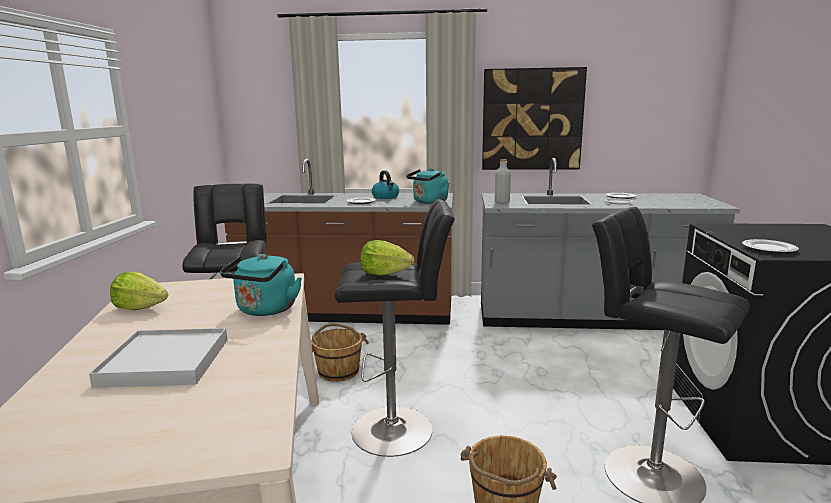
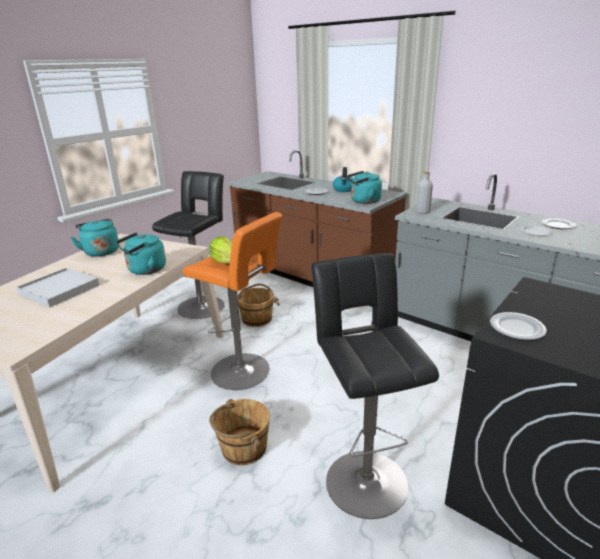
camera: 35 degrees right, 10 degrees up
lettuce [110,272,168,310] -> turquoise kettle [70,219,119,257]
black stool [335,199,455,457] -> orange stool [183,212,283,390]
picture [482,67,587,170] -> none

